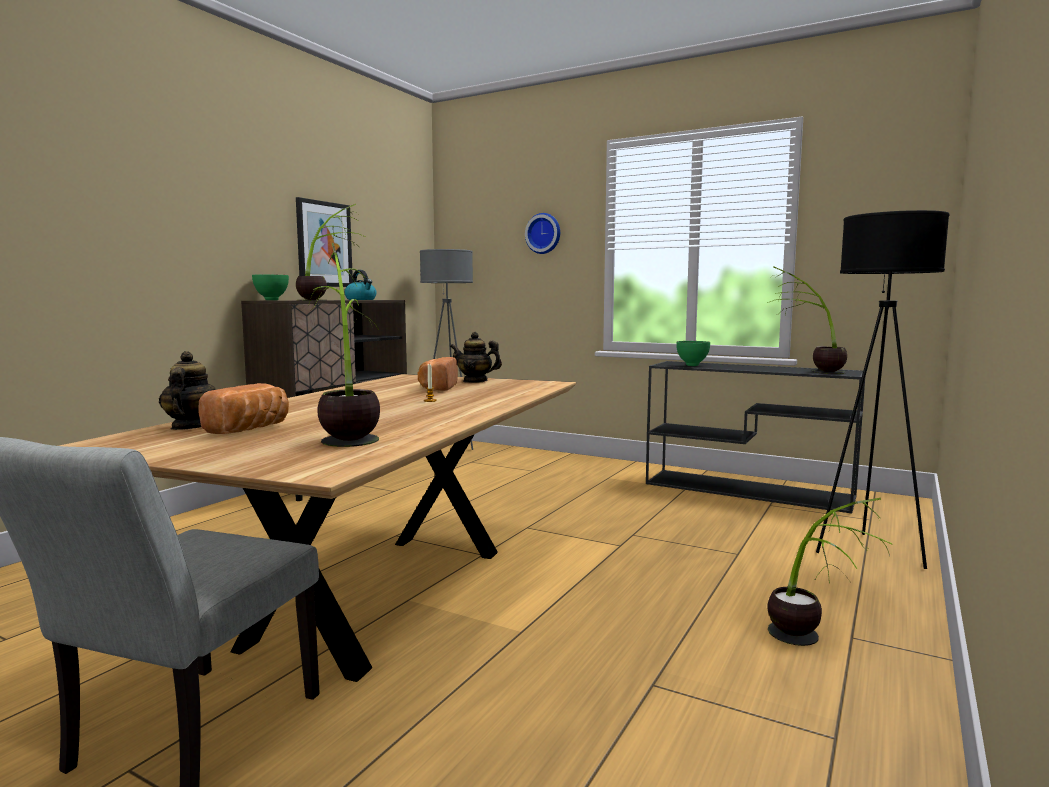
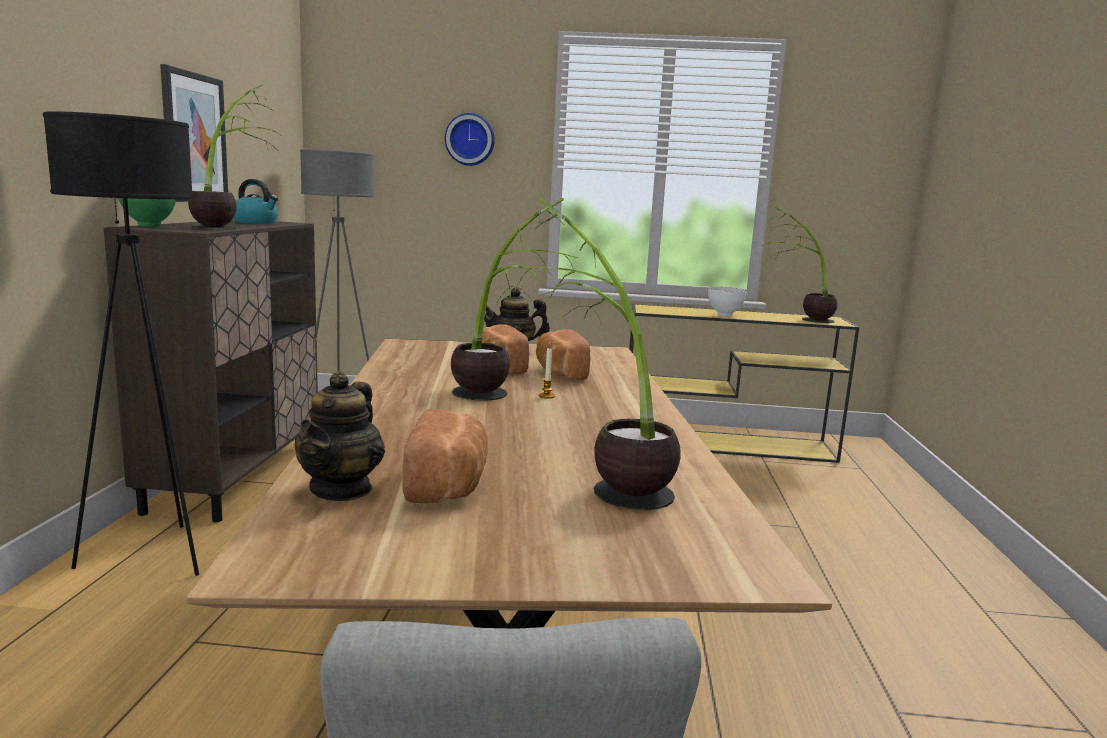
camera: 25 degrees left, 5 degrees up
teapot [159,351,216,430] -> teapot turned 135 degrees counterclockwise [294,371,385,501]
black console table [646,361,865,513] -> yellow console table [629,304,859,463]
green bowl [676,341,710,366] -> none
potted plant [767,498,892,646] -> potted plant moved to [451,198,577,401]
black floor lamp [816,210,950,569] -> black floor lamp moved to [43,111,199,576]
none -> bread [536,329,590,380]
none -> white bowl [708,287,747,317]

